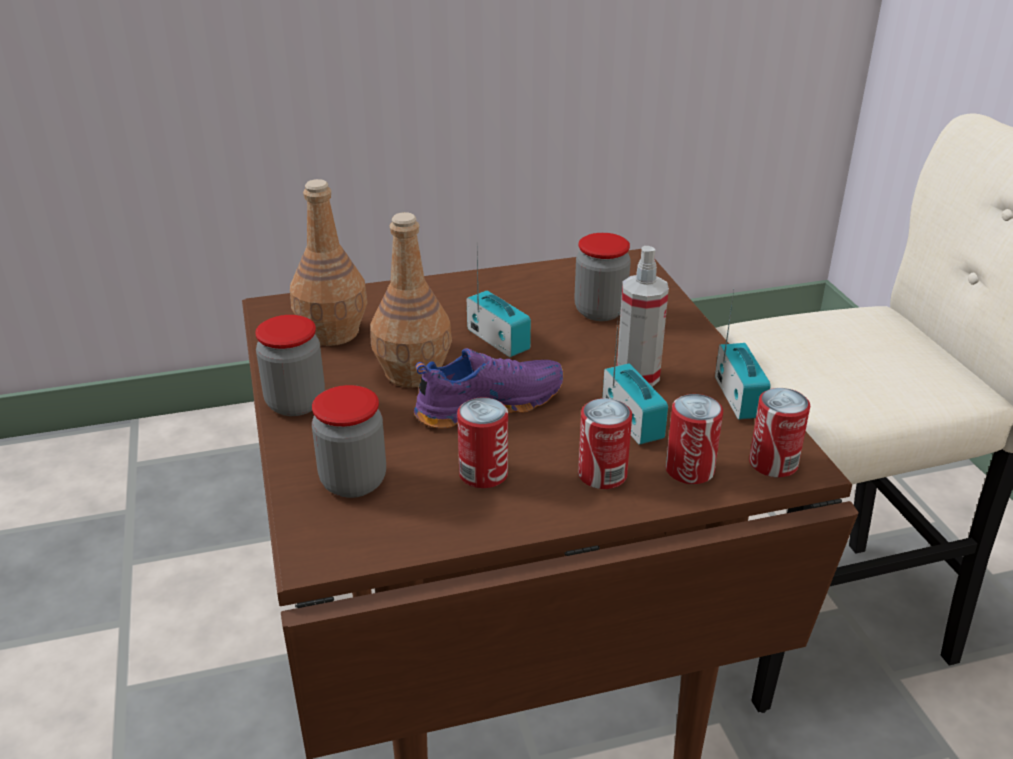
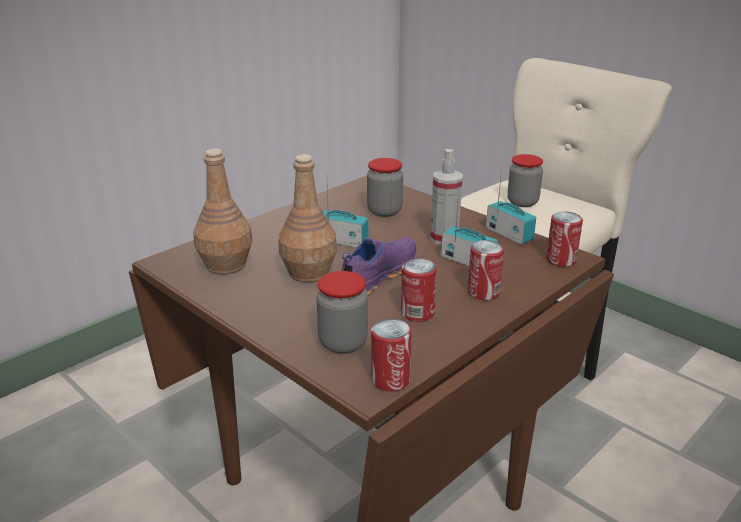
camera: 30 degrees left, 5 degrees down
jar [255,315,325,416] -> jar moved to [507,154,543,207]
can [666,394,723,484] -> can moved to [371,318,412,392]

